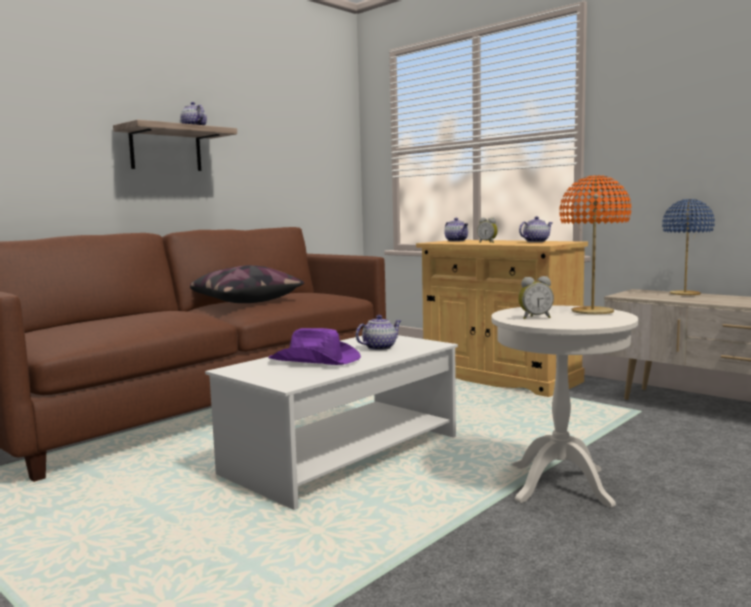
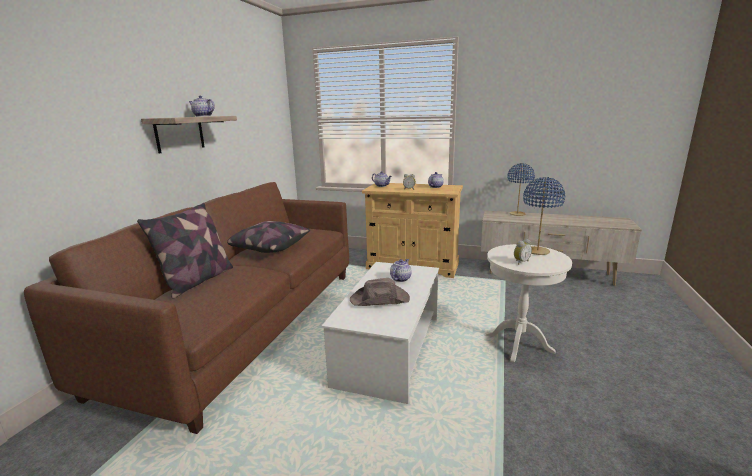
camera: 25 degrees left, 10 degrees up
purple hat [268,328,361,365] -> brown hat [350,278,410,306]
orange table lamp [559,175,631,314] -> blue table lamp [523,177,565,255]
none -> pillow [137,203,233,299]

